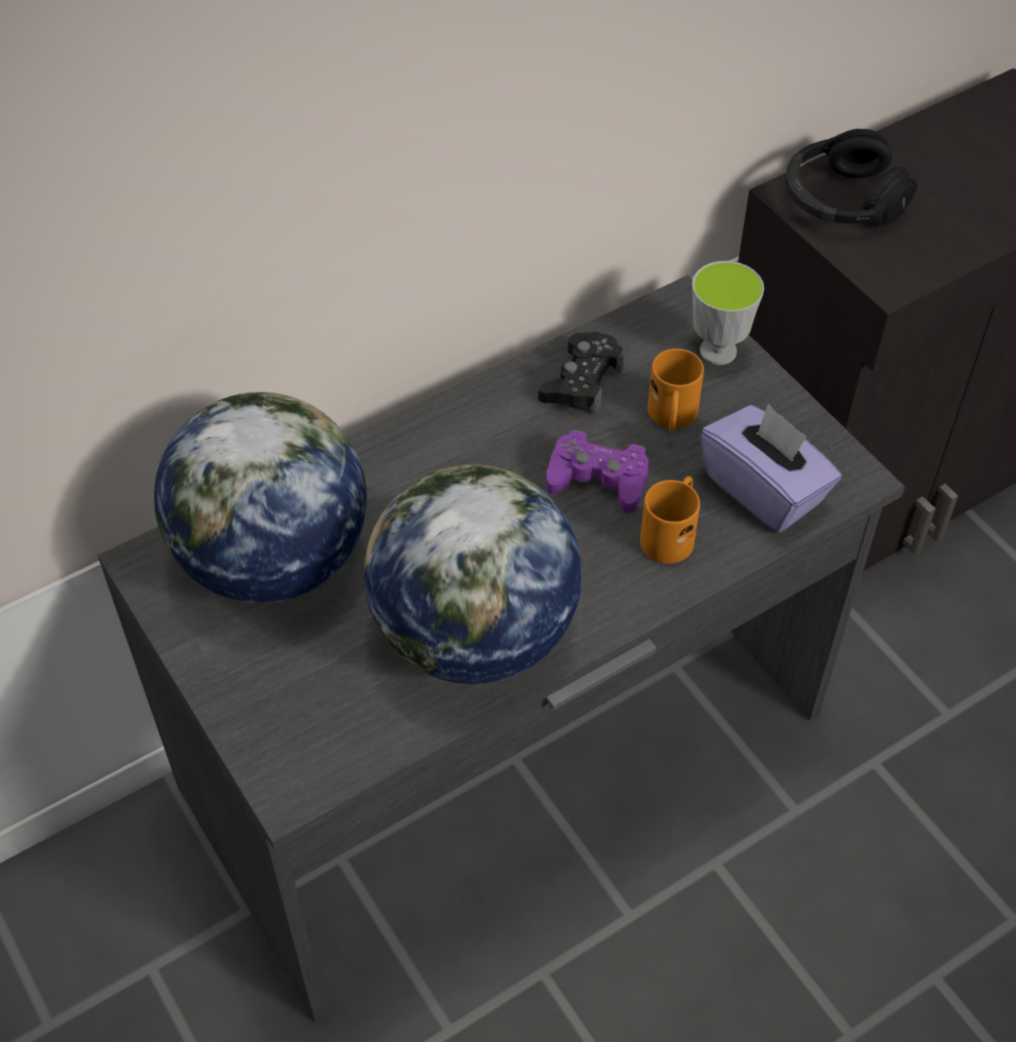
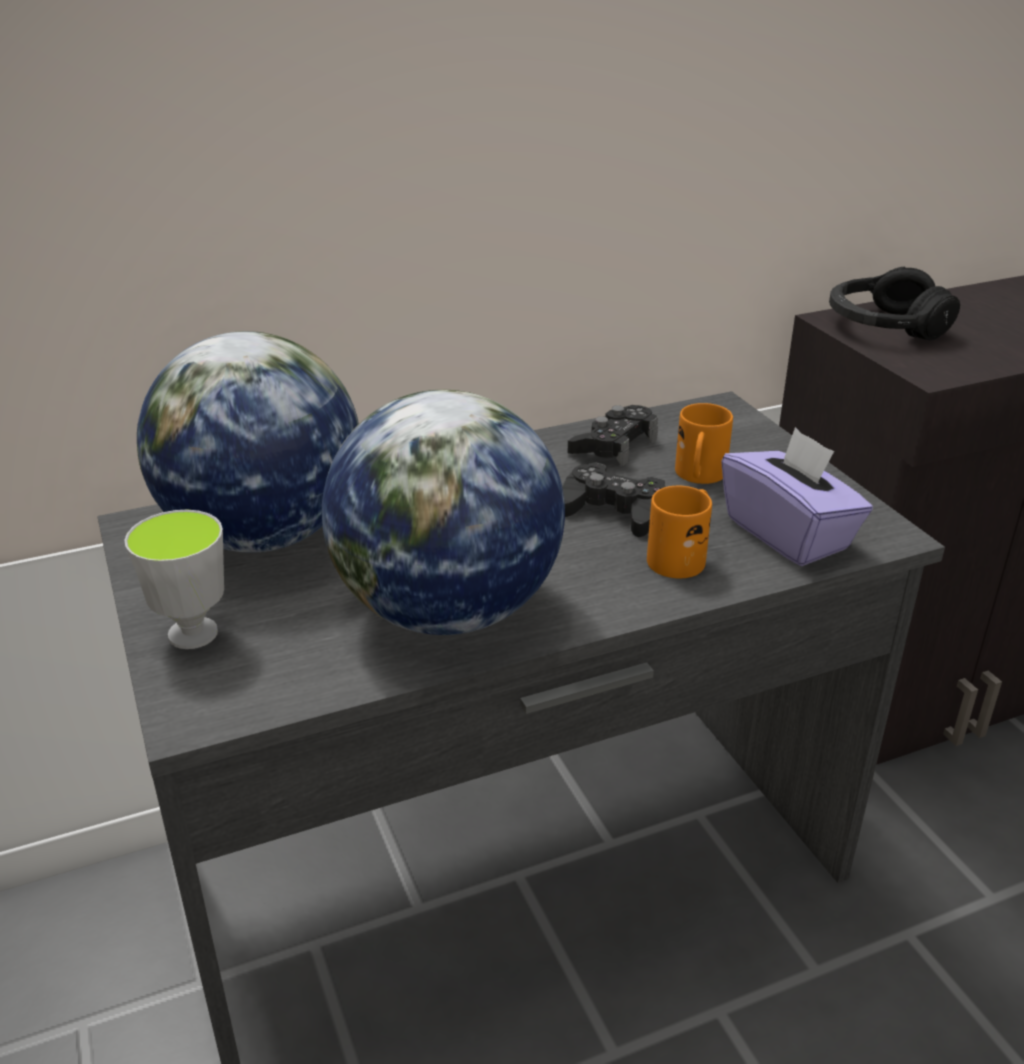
camera: 10 degrees right, 20 degrees down
purple game controller [546,430,649,513] -> black game controller [562,462,665,537]
cup [692,261,764,365] -> cup moved to [124,510,224,649]

